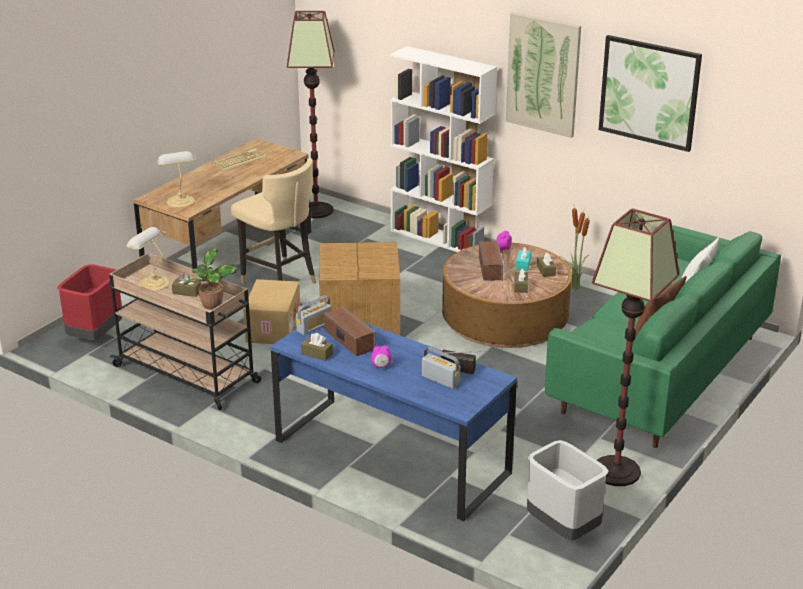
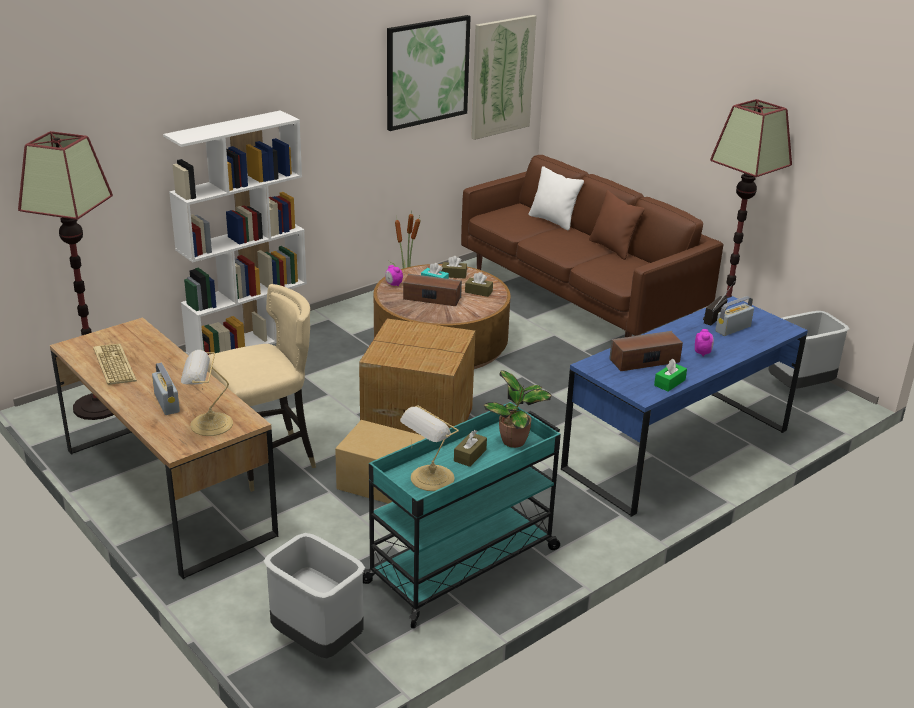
camera: 75 degrees left, 0 degrees up
red trash can [57,264,122,340] -> grey trash can [264,533,365,659]
beige cart [109,253,261,410] -> turquoise cart [363,402,561,628]
radio [296,296,332,335] -> radio moved to [152,362,180,415]
brown tissue box [301,333,333,361] -> green tissue box [654,359,687,392]
picture [506,12,581,138] -> picture moved to [471,15,536,140]
green sofa [545,226,781,448] -> brown sofa [461,155,723,337]

